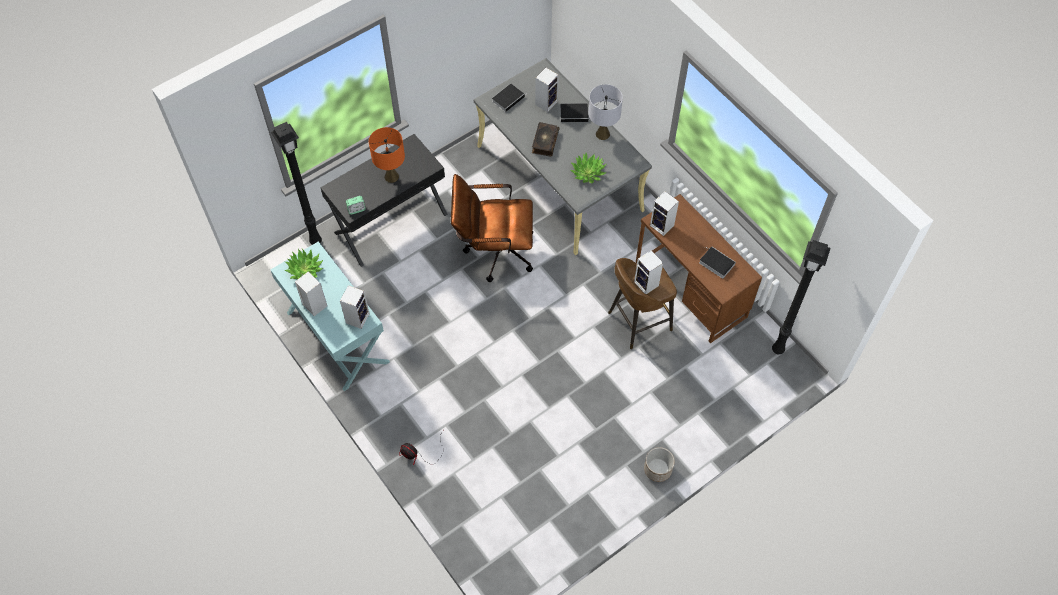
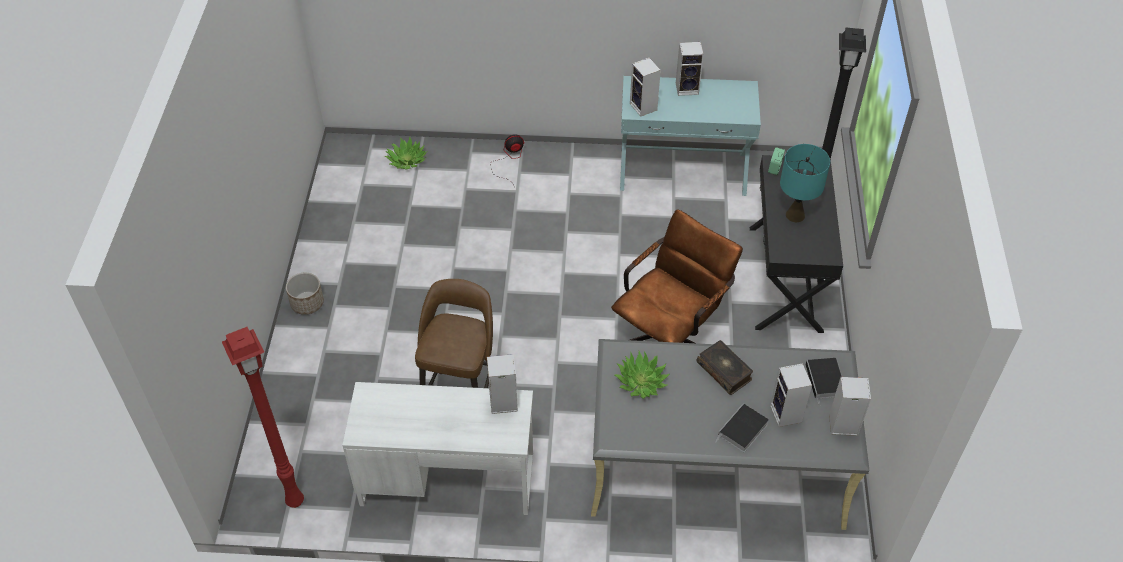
camera: 130 degrees right, 10 degrees down
potted plant [284,249,323,279] -> potted plant moved to [385,136,427,170]
orange table lamp [369,127,405,183] -> turquoise table lamp [780,144,830,222]
grey table lamp [588,84,623,140] -> none
speaker [634,250,663,294] -> speaker moved to [829,377,871,436]
brown desk [636,194,762,343] -> white desk [342,382,533,515]
book [699,246,736,279] -> none
black floor lamp [772,240,830,354] -> red floor lamp [222,327,304,508]

